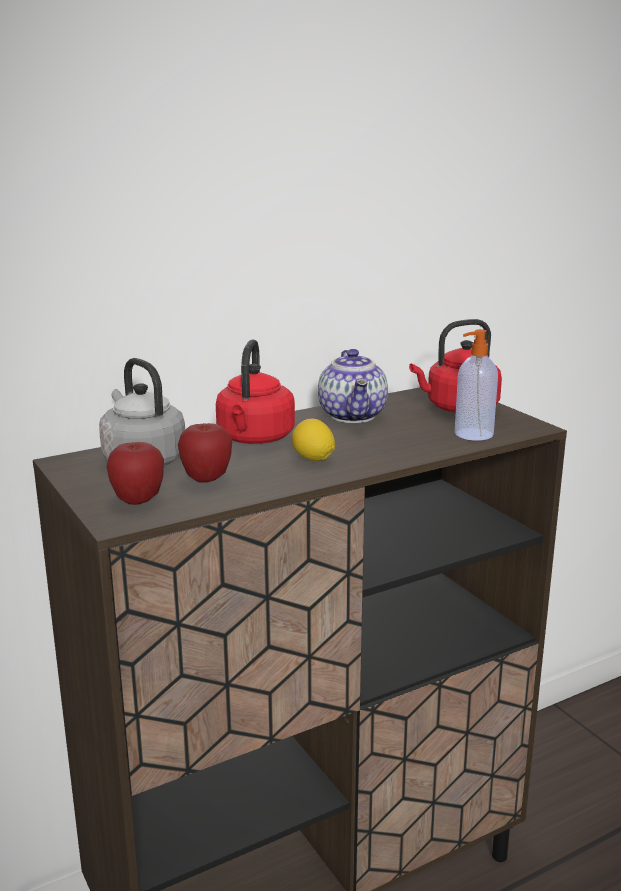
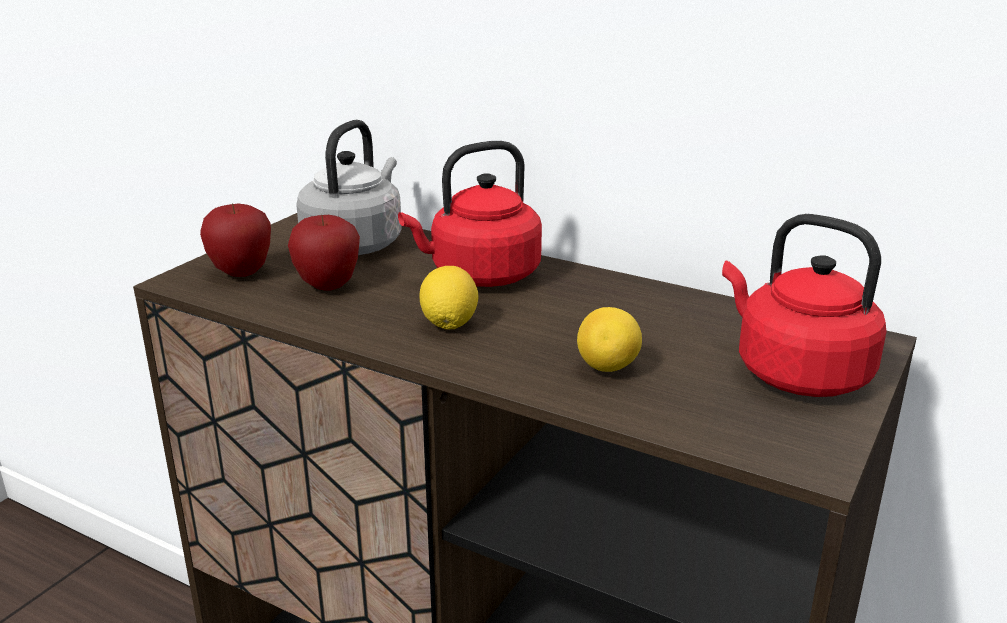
camera: 60 degrees right, 5 degrees up
teapot [318,349,388,423] -> none
soap dispenser [455,329,498,441] -> none
none -> lemon [577,307,642,372]

